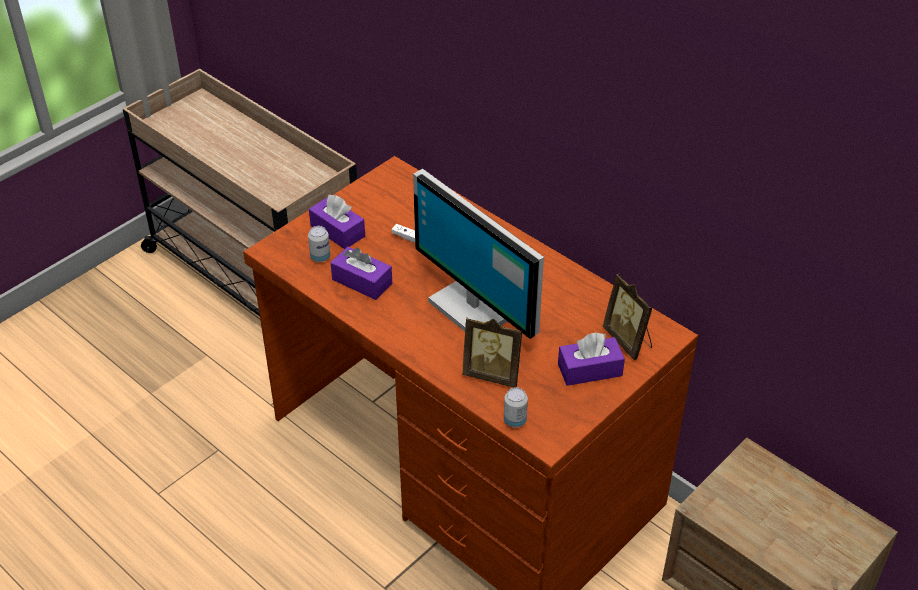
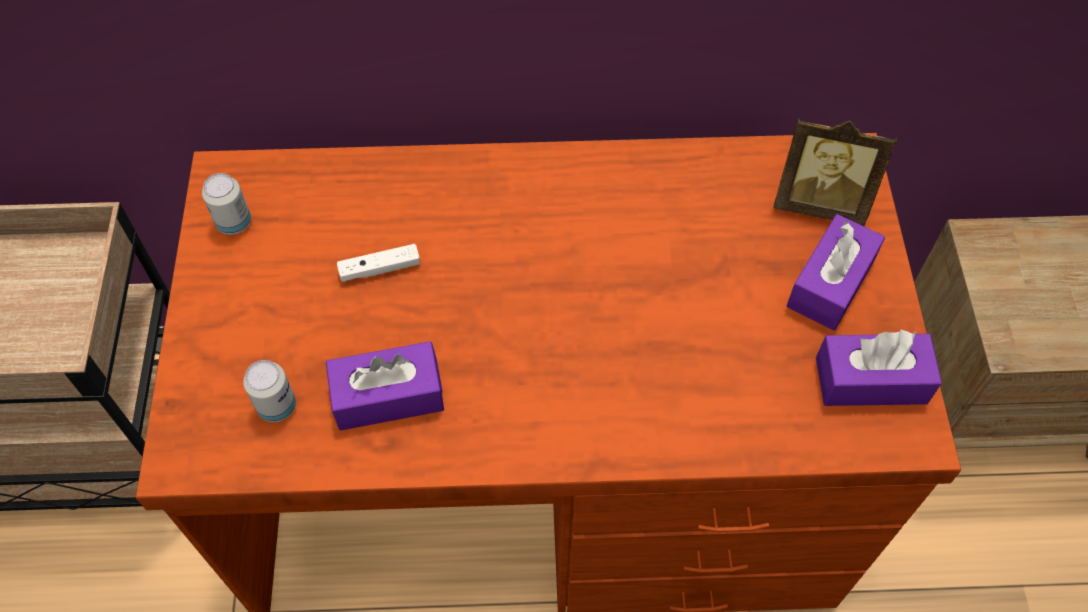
camera: 45 degrees left, 15 degrees up
purple tissue box [309,195,365,249] -> purple tissue box moved to [816,330,942,406]
monitor [413,169,544,339] -> none
picture frame [462,317,522,388] -> none
can [504,387,528,428] -> can moved to [202,173,251,235]

